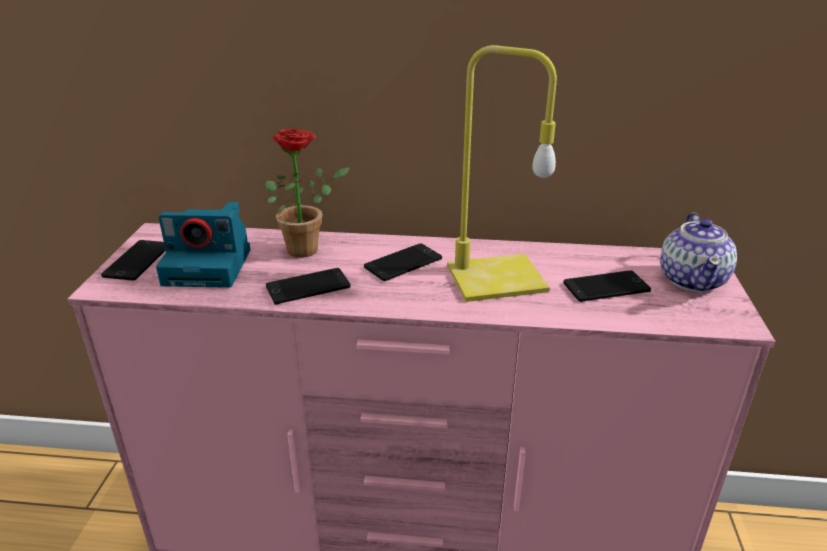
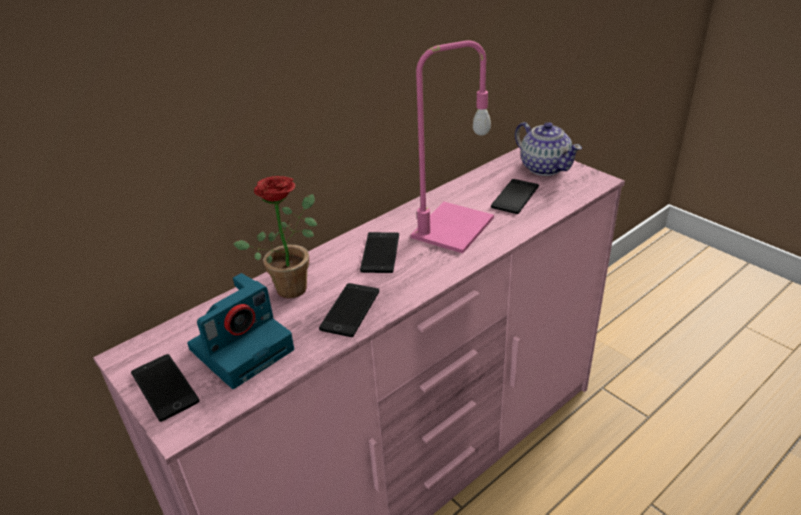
camera: 45 degrees left, 5 degrees up
yellow table lamp [447,45,557,302] -> pink table lamp [410,40,494,253]

